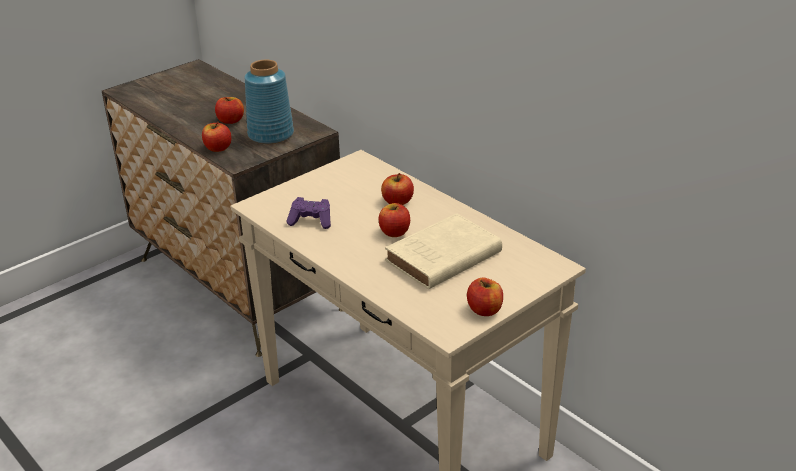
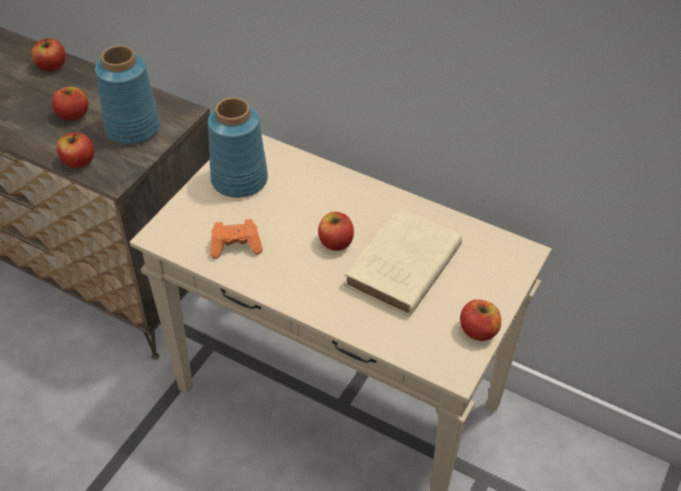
camera: 20 degrees left, 15 degrees up
purple game controller [286,197,331,229] -> orange game controller [210,219,263,259]
apple [381,173,414,205] -> apple moved to [31,38,66,72]
none -> blue vase [208,97,268,198]

